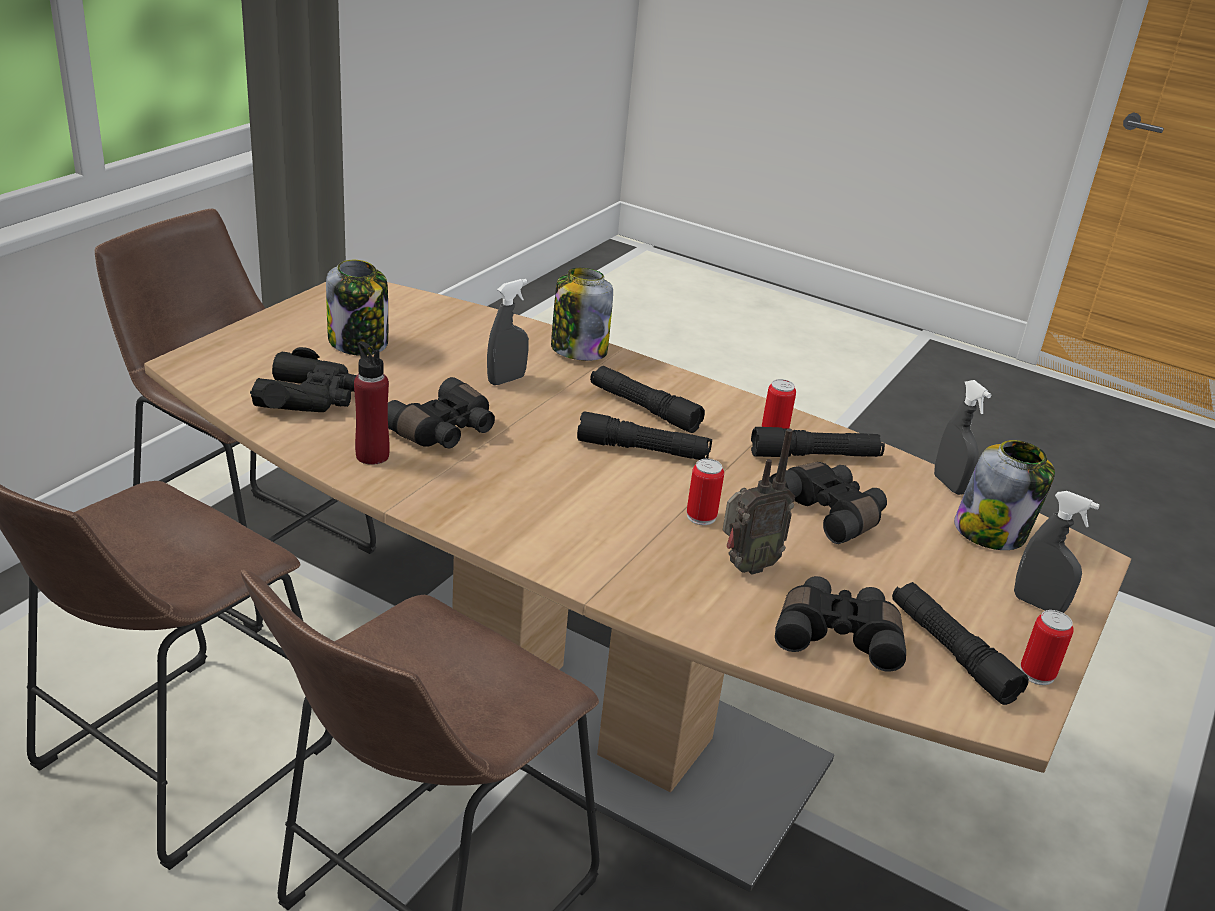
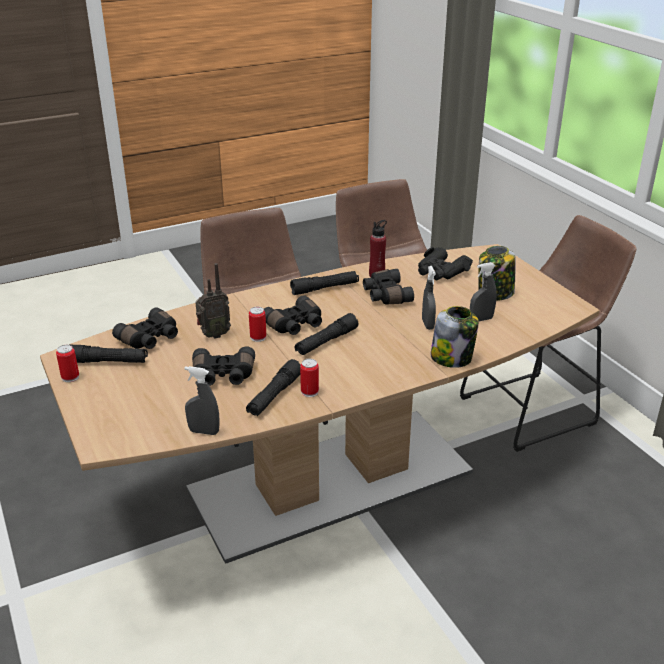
camera: 125 degrees right, 0 degrees up
black flashlight [590,366,705,433] -> black flashlight moved to [290,271,359,295]
radio [723,429,795,575] -> radio turned 120 degrees counterclockwise [195,263,231,339]
jar [954,440,1055,550] -> none
grey spray bottle [1014,491,1099,613] -> grey spray bottle moved to [470,262,497,321]
none -> black binoculars [264,295,322,335]

